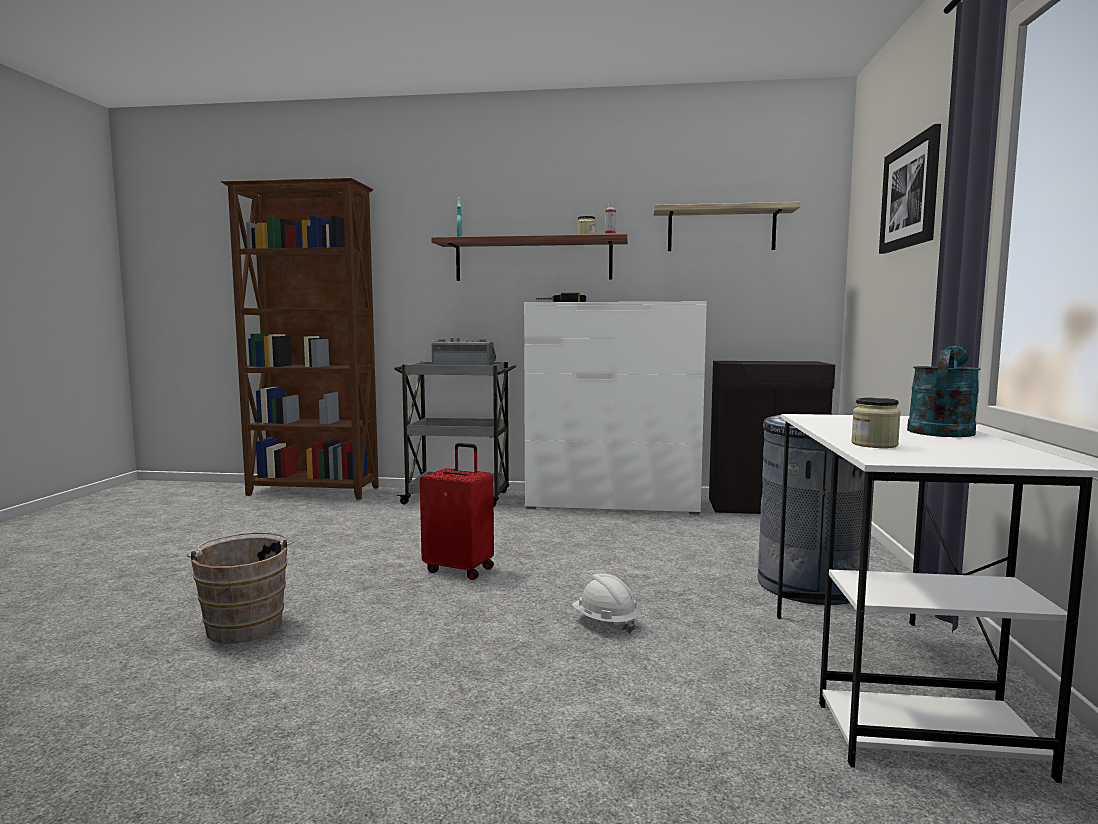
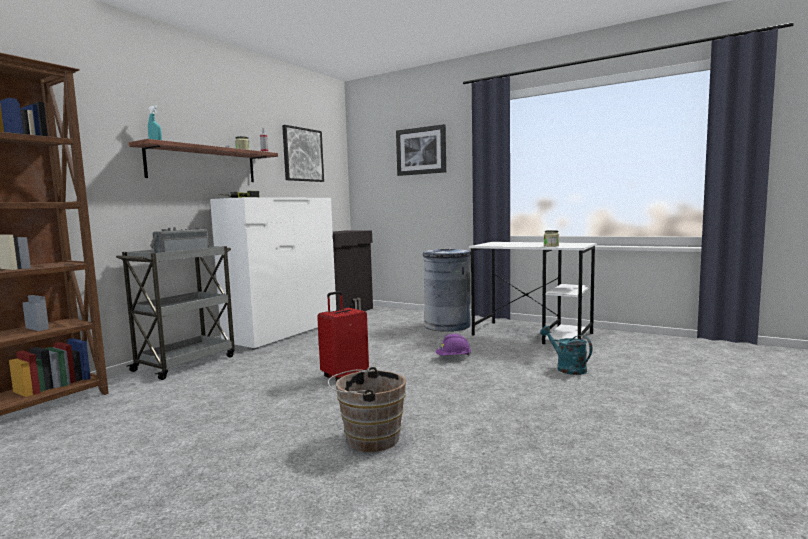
camera: 65 degrees left, 0 degrees up
white hard hat [572,573,638,634] -> purple hard hat [436,334,471,356]
shelf [653,202,801,251] -> picture [282,125,324,182]
turquoise watering can [907,345,981,437] -> turquoise watering can moved to [540,326,592,375]

